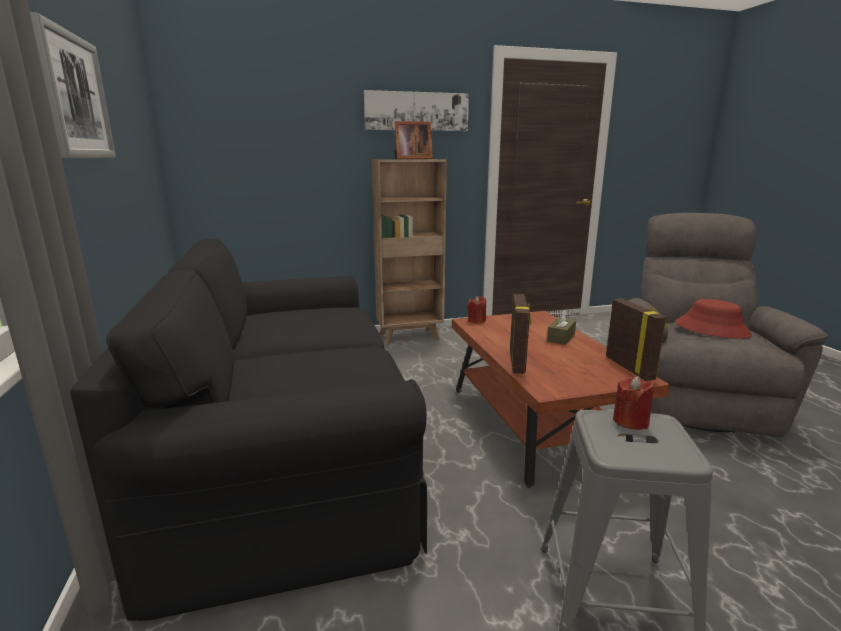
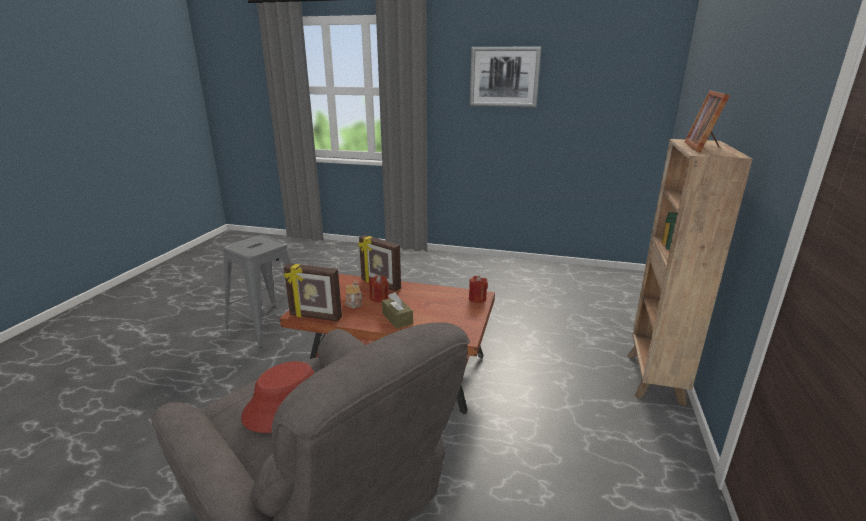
camera: 120 degrees right, 5 degrees up
black sofa [70,239,427,621] -> none
picture [364,90,469,131] -> none
red candle [613,376,655,430] -> red candle moved to [369,275,389,302]
none -> teapot [345,281,362,308]

